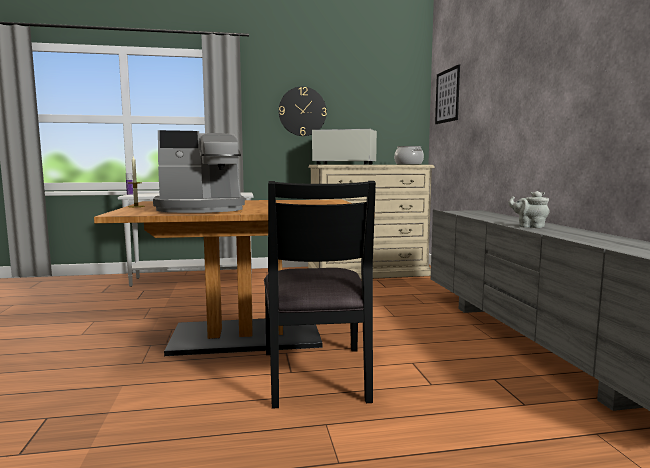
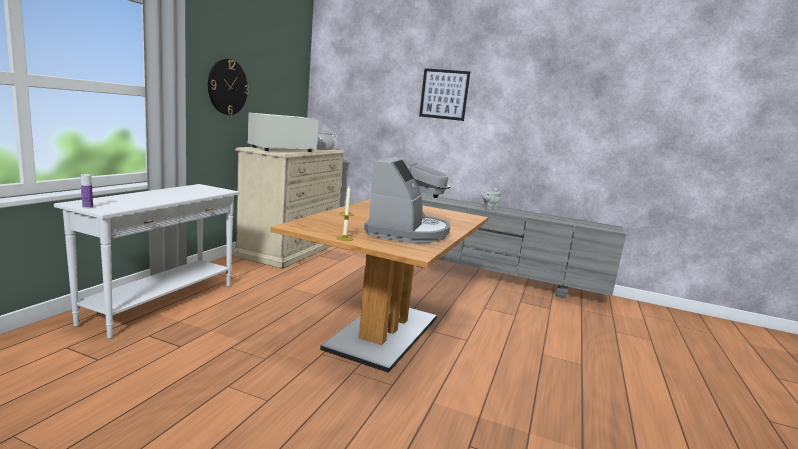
camera: 60 degrees left, 5 degrees up
black chair [264,181,376,409] -> none
picture [435,64,460,124] -> picture moved to [419,68,470,121]

